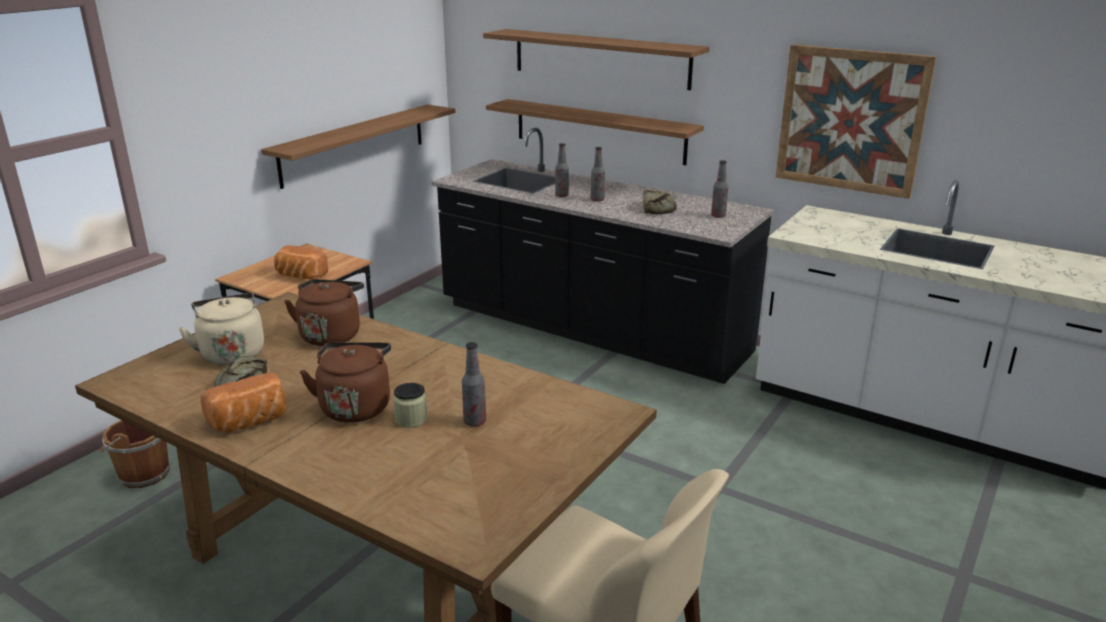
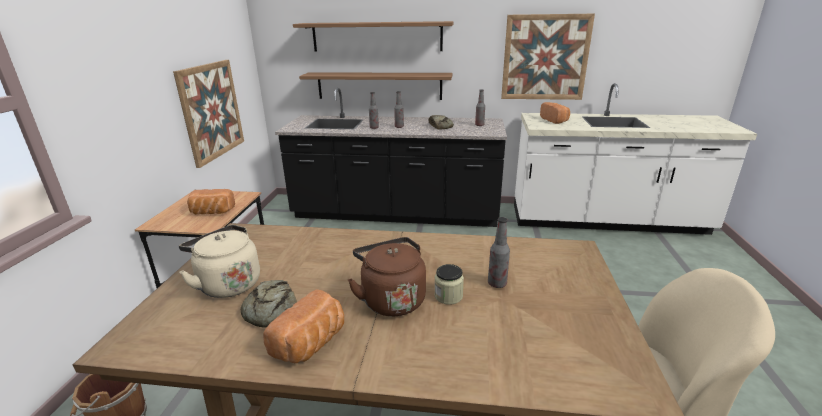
camera: 25 degrees left, 0 degrees up
shelf [261,104,455,189] -> picture [173,60,244,168]
brown kettle [284,279,364,346] -> none
none -> bread [540,102,570,124]

